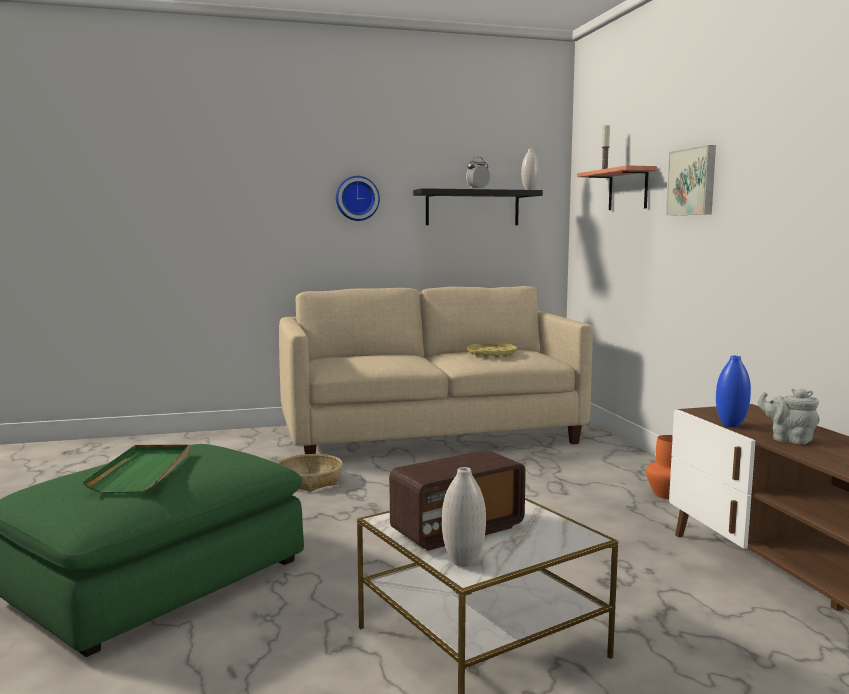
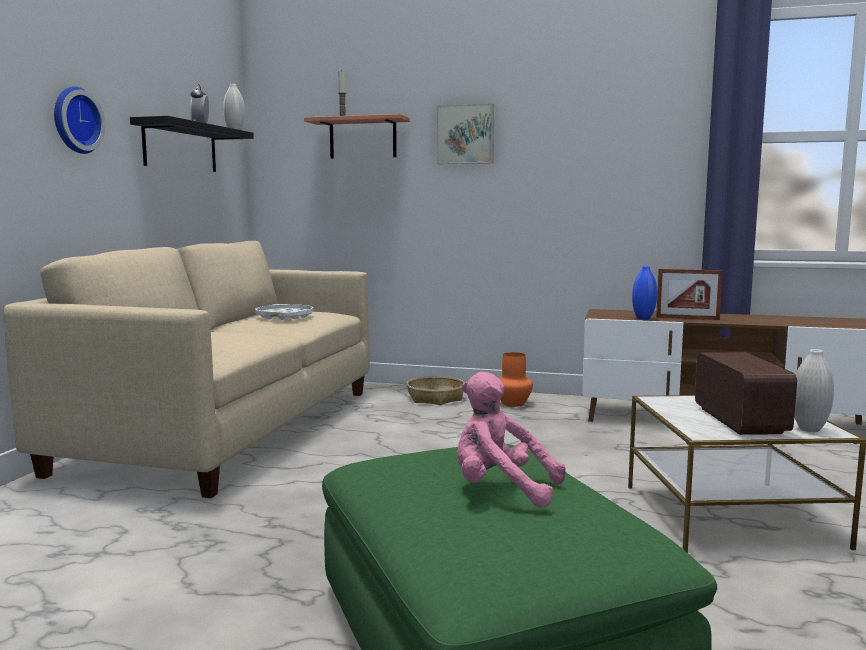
camera: 60 degrees left, 0 degrees up
green tray [83,445,190,493] -> pink plush toy [457,371,565,507]
basket [277,454,343,492] -> basket moved to [407,376,465,405]
yellow tray [467,343,517,358] -> white tray [255,304,314,320]
grey teapot [758,388,820,444] -> picture frame [656,269,723,320]

